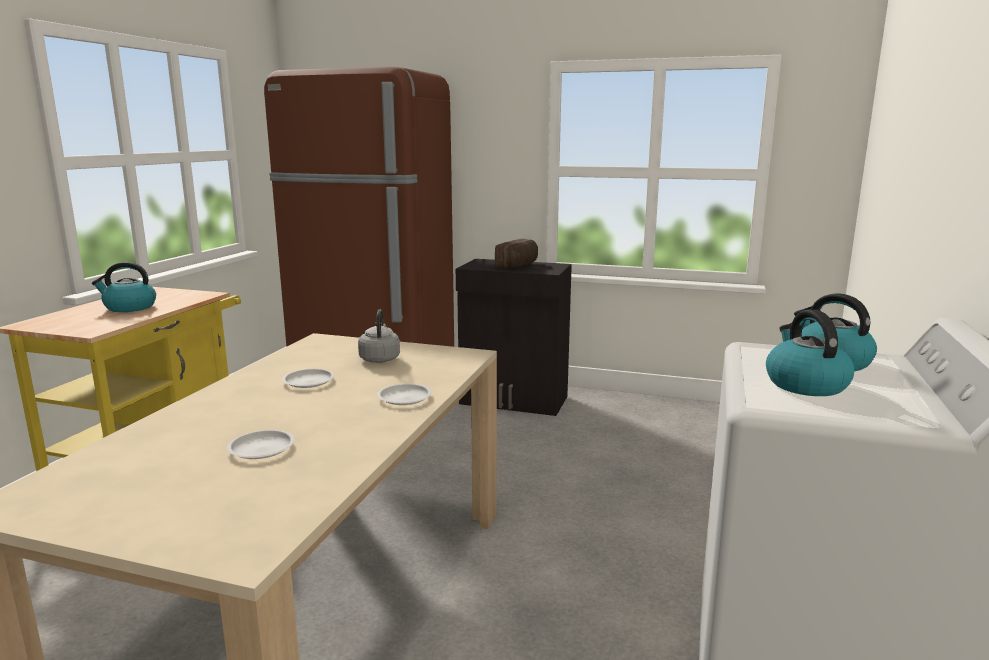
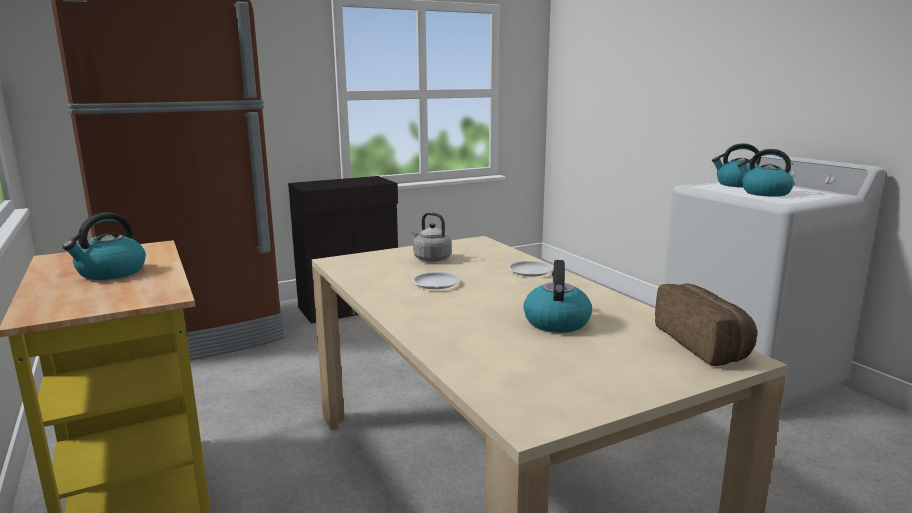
camera: 45 degrees left, 0 degrees up
white plate [227,430,294,459] -> kettle [523,260,592,333]
bread [495,239,538,269] -> bread moved to [655,283,757,366]

